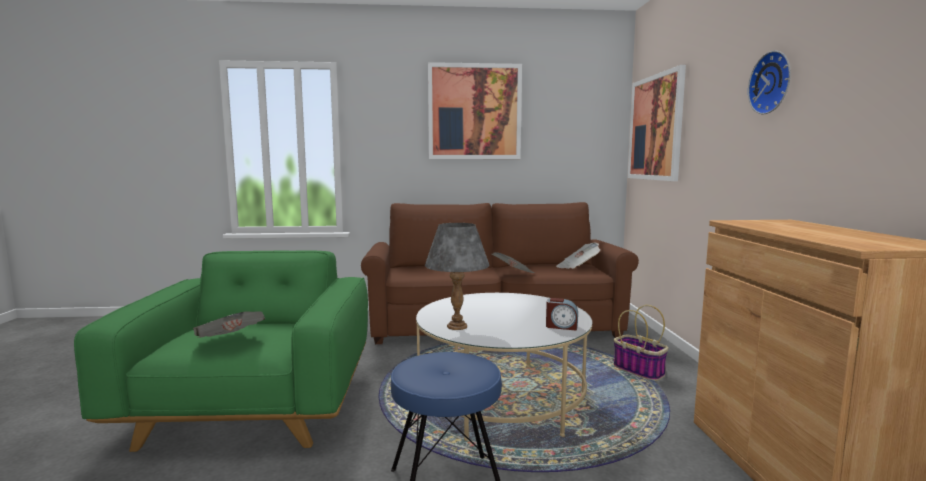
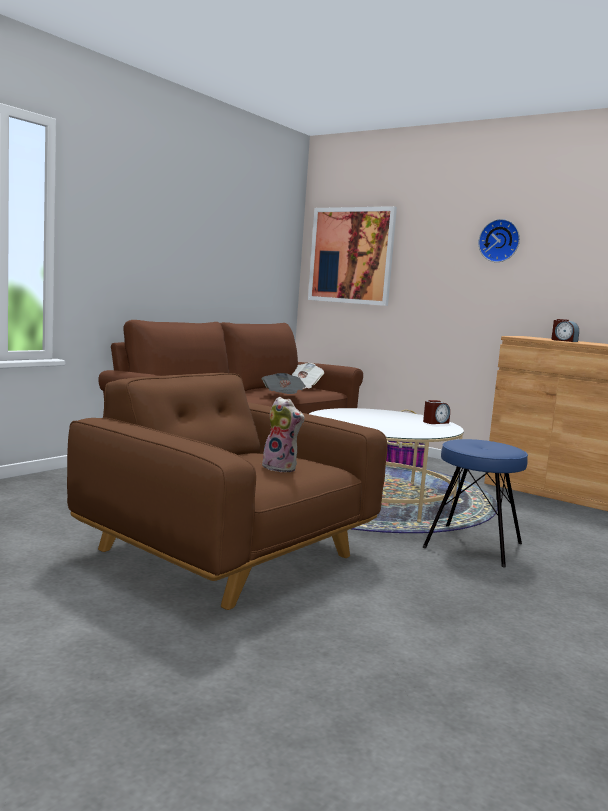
camera: 50 degrees left, 0 degrees up
green armchair [74,250,368,452] -> brown armchair [67,373,387,610]
newspaper [193,311,265,338] -> plush toy [262,397,304,473]
grey table lamp [425,223,489,330] -> none
picture [428,62,522,159] -> none
none -> alarm clock [551,319,579,342]

